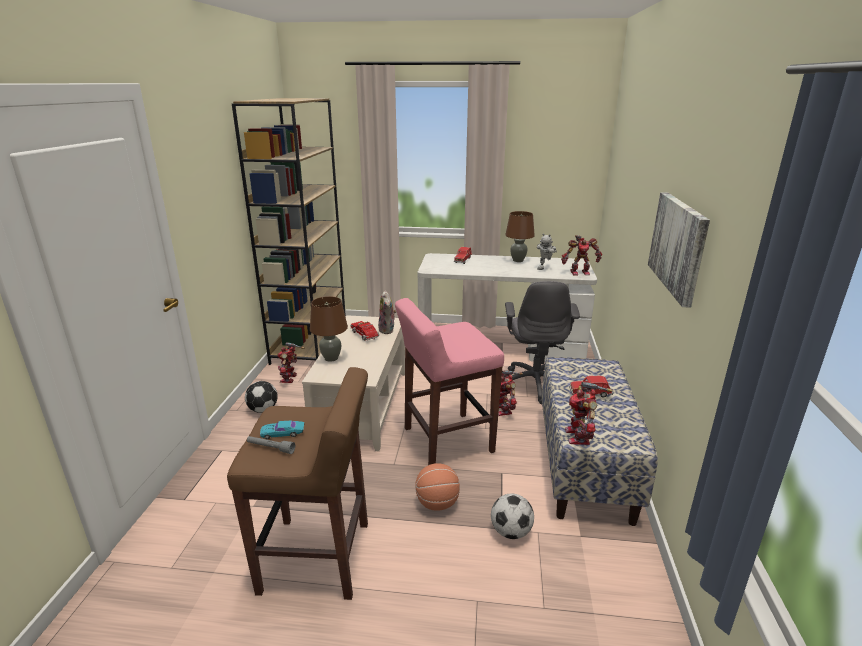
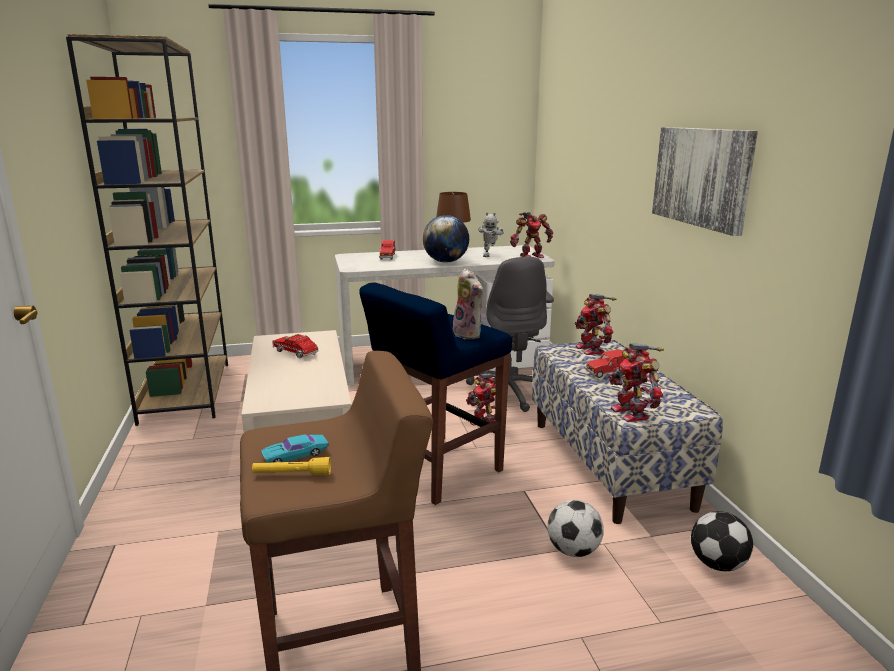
camera: 20 degrees left, 5 degrees down
football [245,381,278,413] -> football moved to [691,511,753,571]
grey flashlight [247,436,295,454] -> yellow flashlight [252,457,331,475]
toy robot [278,342,305,383] -> toy robot moved to [575,294,617,355]
brown table lamp [310,296,348,362] -> none
plush toy [378,291,396,334] -> plush toy moved to [453,269,483,339]
pink stool [395,298,504,465] -> blue stool [359,282,512,505]
basketball [415,463,460,511] -> none
none -> globe [423,215,469,263]

